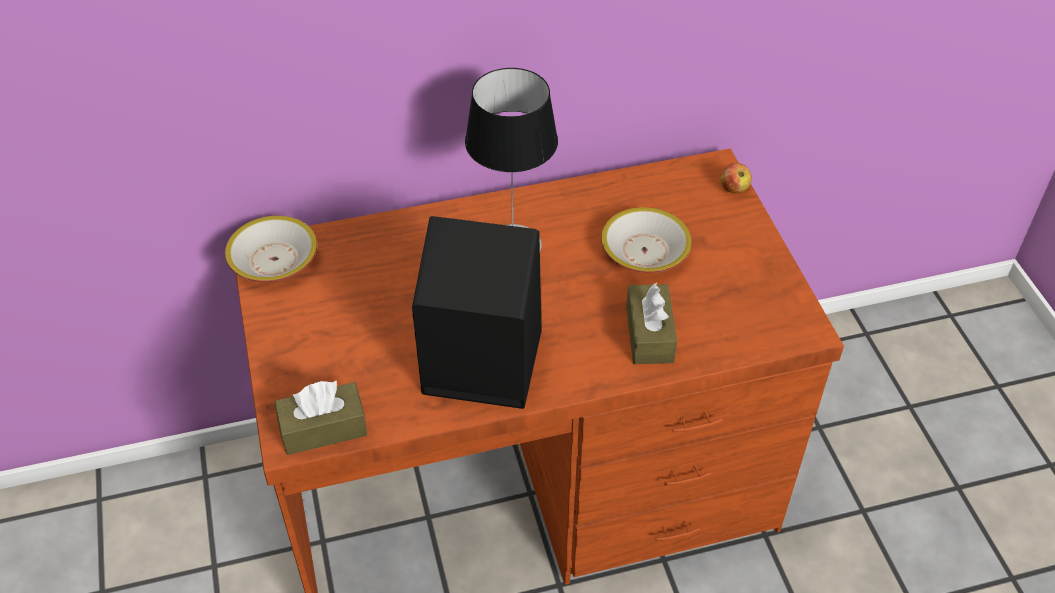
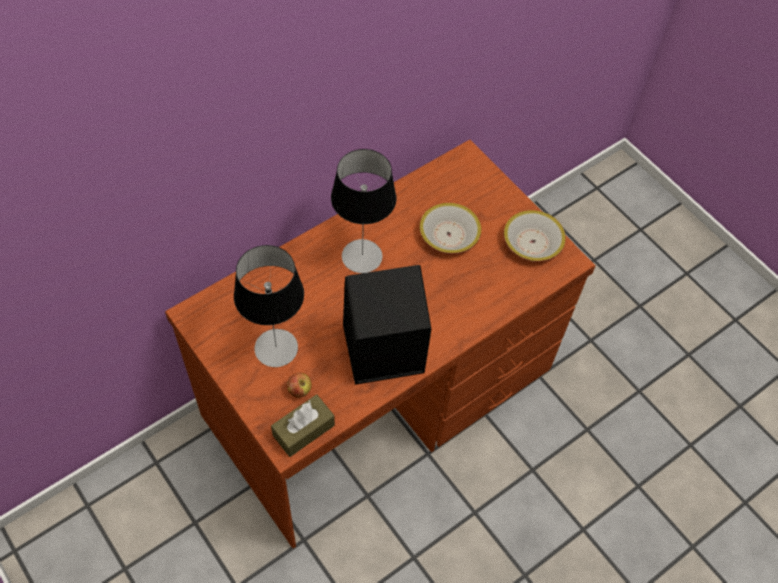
camera: 25 degrees left, 10 degrees up
bowl [225,216,317,282] -> bowl moved to [504,210,566,262]
brown tissue box [626,283,677,364] -> none
apple [721,163,752,193] -> apple moved to [287,372,312,397]
none -> table lamp [234,245,304,367]

